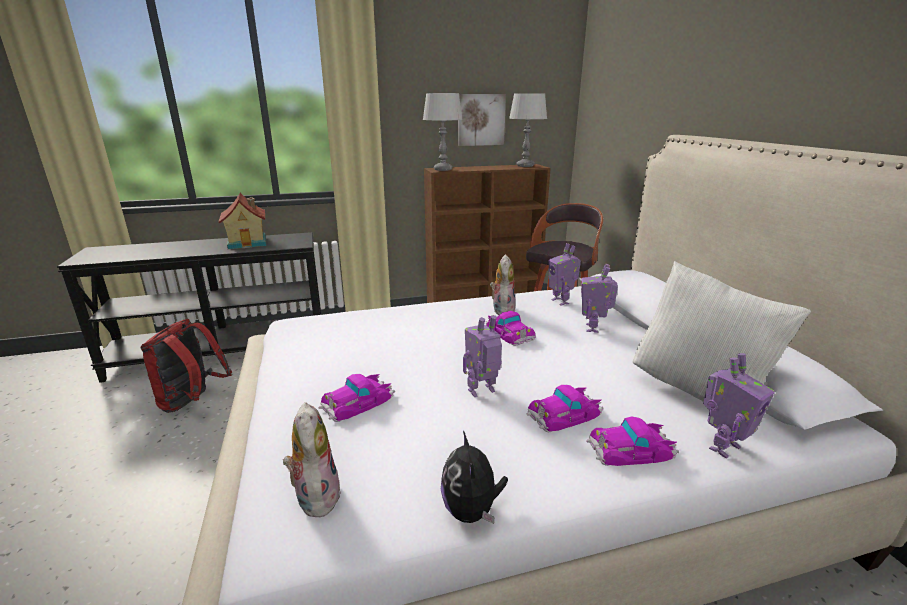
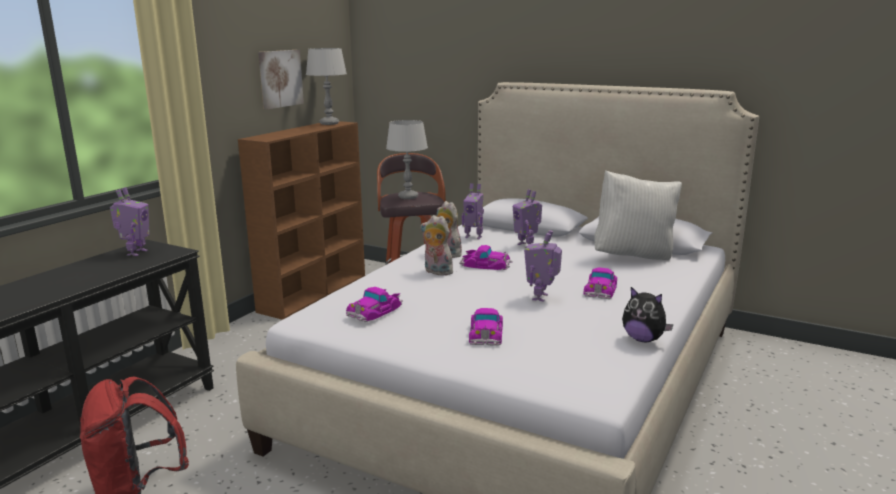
camera: 45 degrees left, 5 degrees down
toy house [218,193,266,249] -> none
plush toy [283,402,341,517] -> plush toy moved to [421,215,453,276]
grey table lamp [423,93,463,171] -> grey table lamp moved to [386,120,428,199]
toy car [586,416,679,466] -> toy car moved to [346,287,403,322]
toy robot [703,353,775,459] -> toy robot moved to [110,187,150,256]

